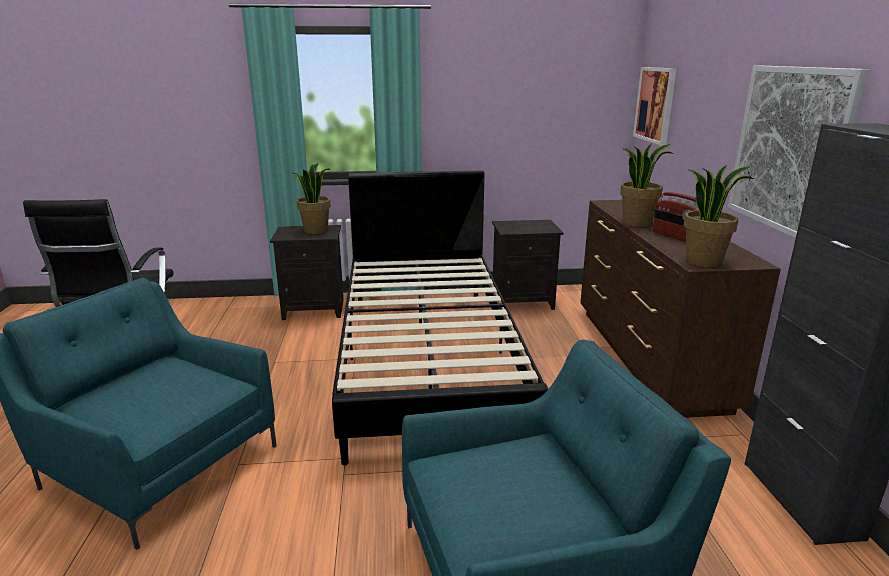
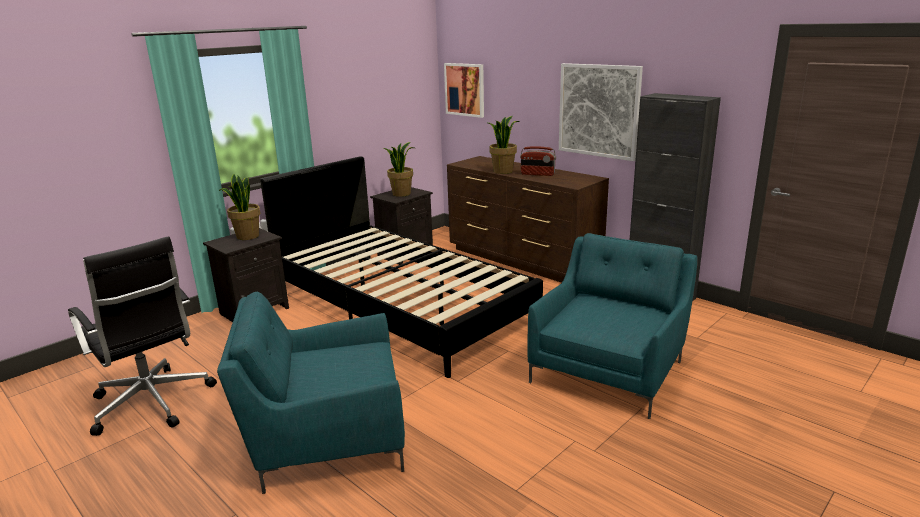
camera: 40 degrees left, 0 degrees up
potted plant [684,165,754,267] -> potted plant moved to [383,142,414,197]

